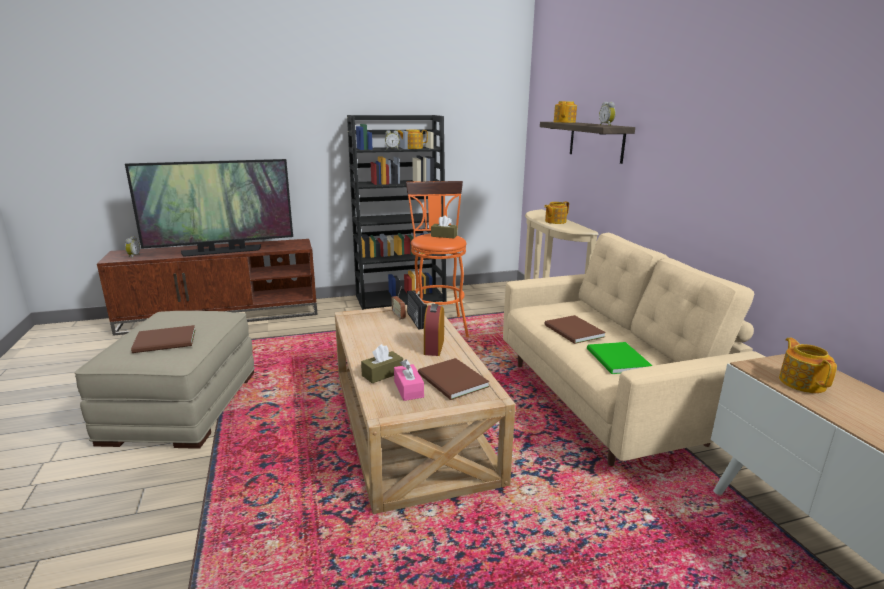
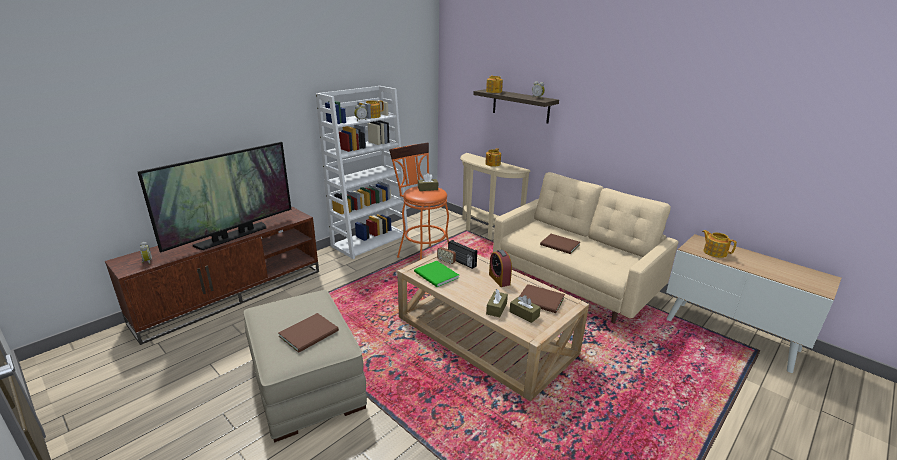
camera: 30 degrees left, 5 degrees up
black bookcase [347,115,447,310] -> white bookcase [316,86,408,259]
pink tissue box [394,359,424,401] -> brown tissue box [509,295,541,323]
green book [587,342,653,374] -> green book moved to [414,261,459,287]

